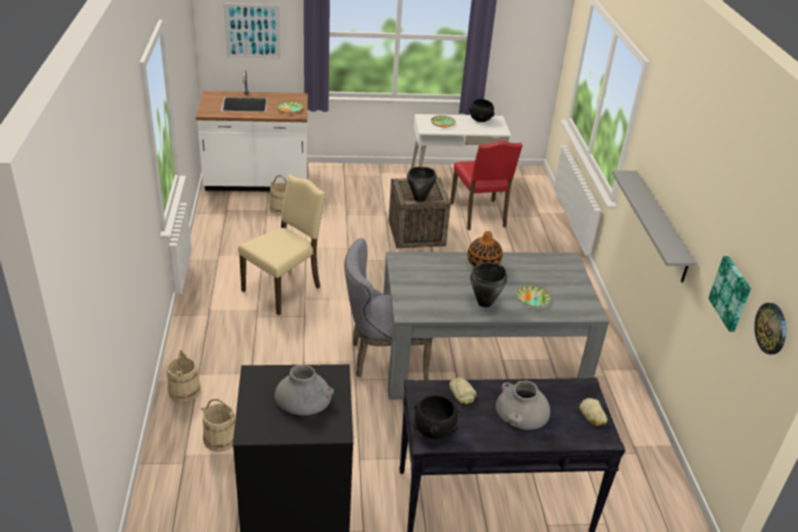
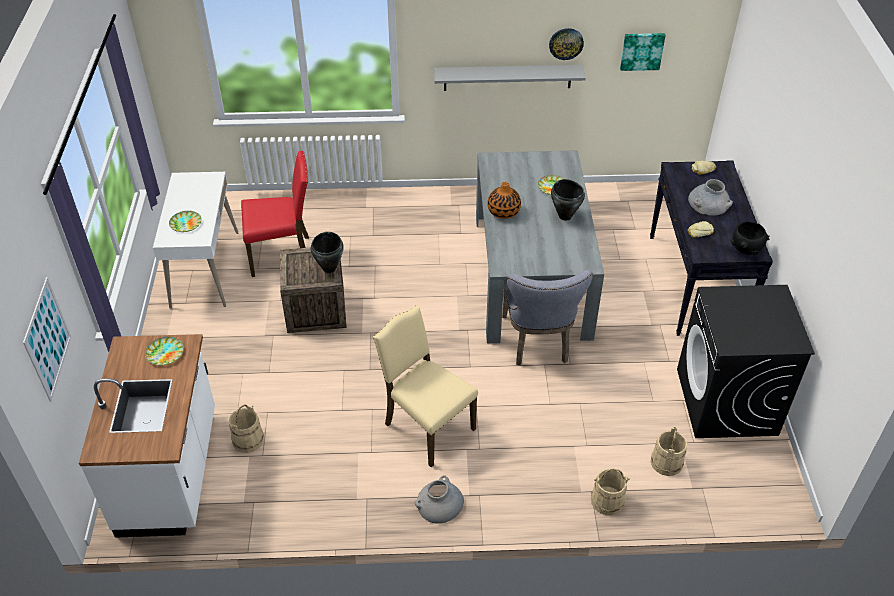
camera: 85 degrees left, 10 degrees up
grey vase [274,364,334,416] -> grey vase moved to [415,475,464,524]
black bowl [469,99,494,122] -> none
wall clock [754,303,786,354] -> wall clock moved to [549,28,584,60]

